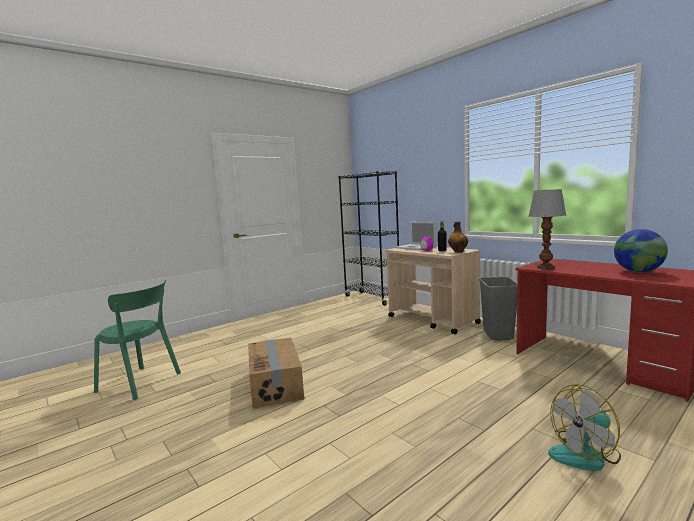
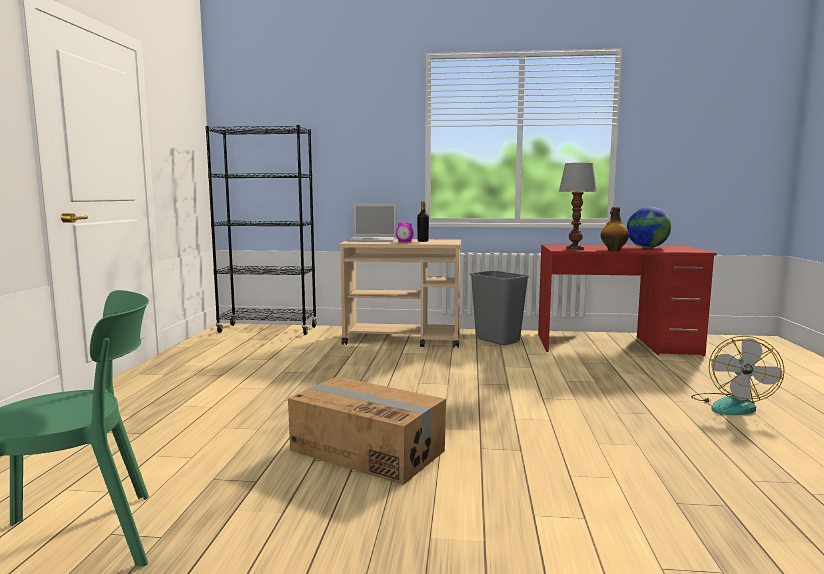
camera: 45 degrees left, 0 degrees up
bottle [448,221,468,253] -> bottle moved to [601,207,629,251]

